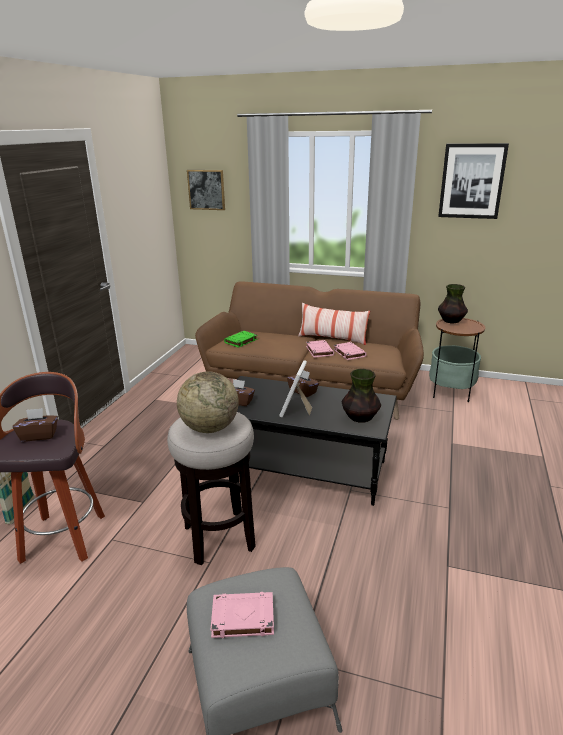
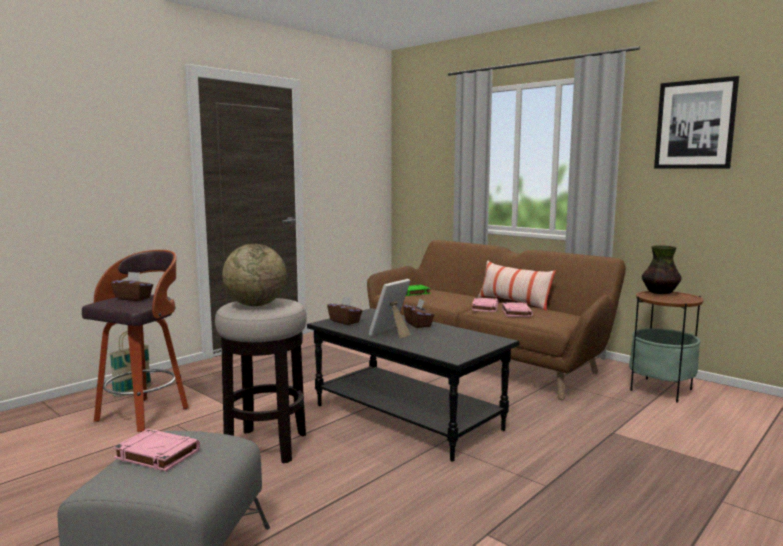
camera: 25 degrees right, 15 degrees down
picture [187,170,225,210] -> none
vase [342,369,381,423] -> none

